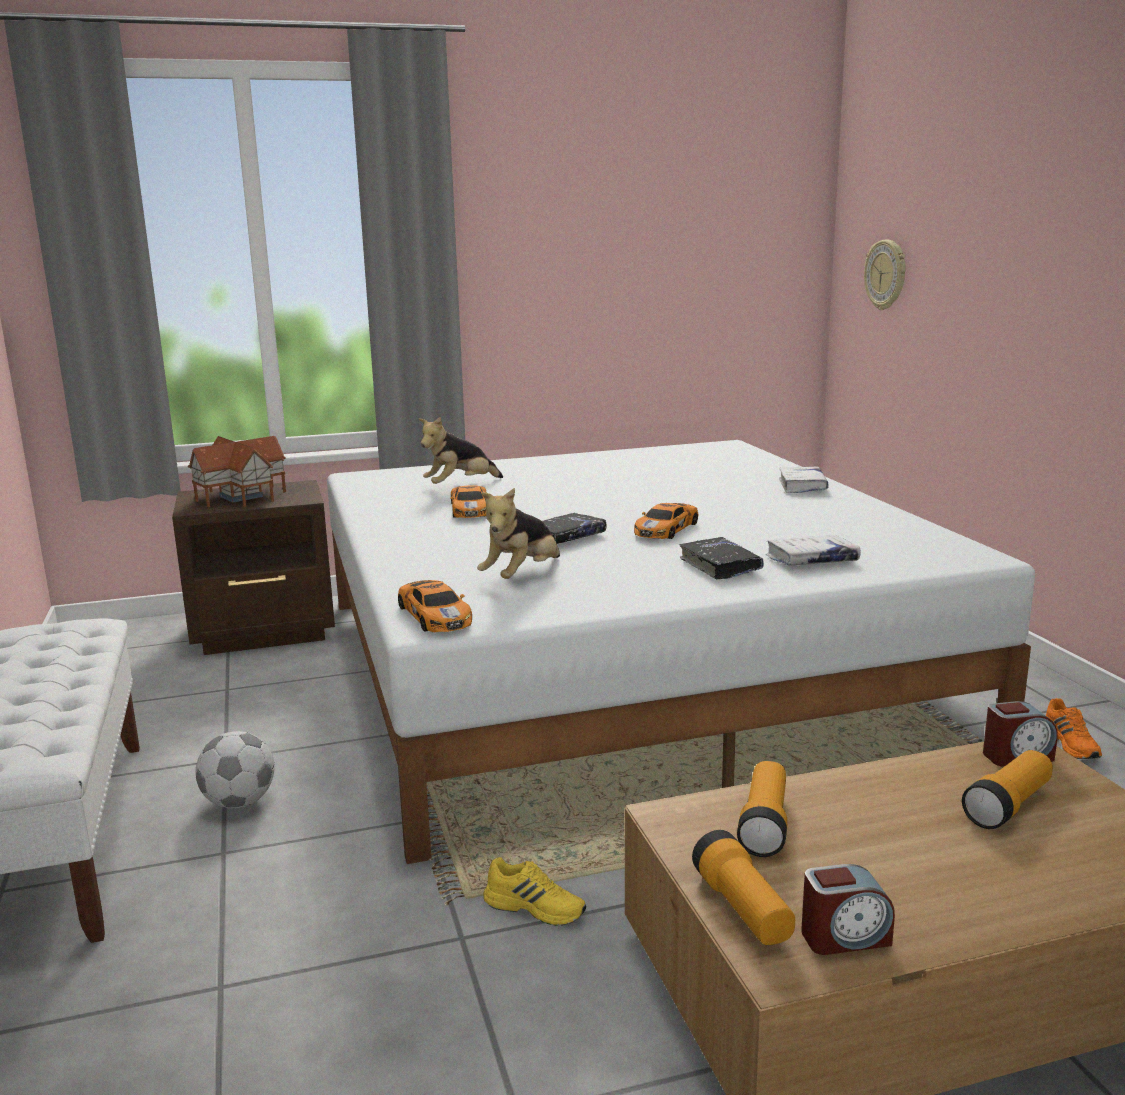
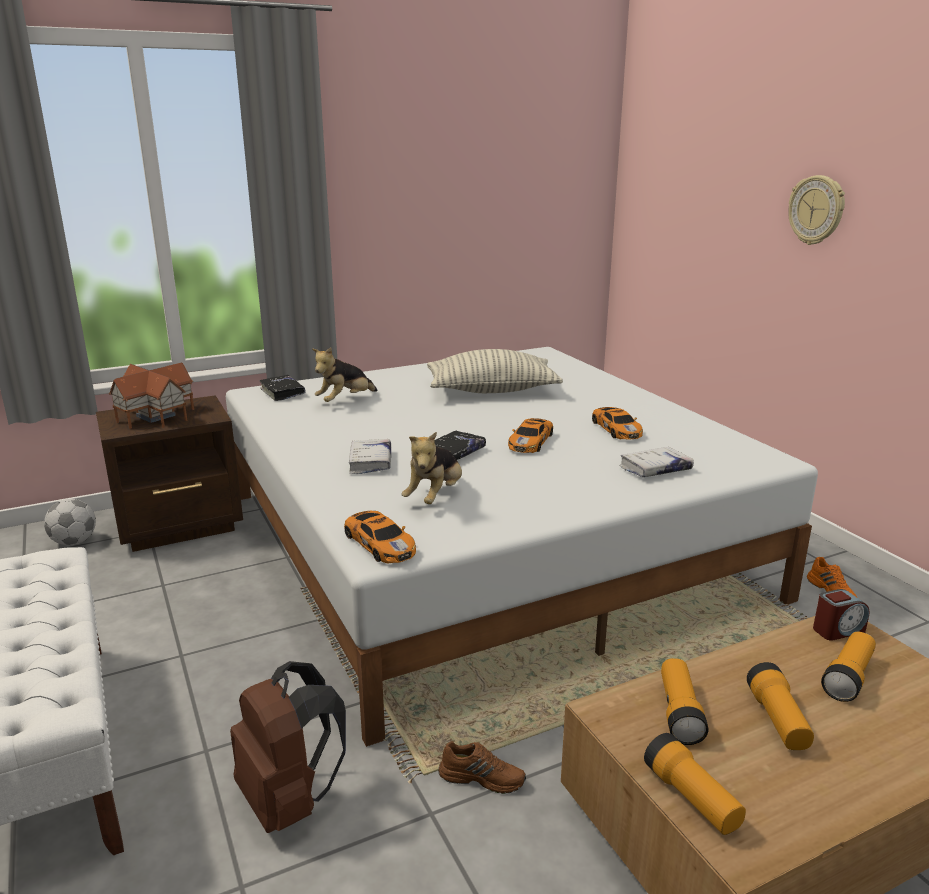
camera: 10 degrees left, 5 degrees up
football [195,731,275,808] -> football moved to [44,499,96,545]
toy car [450,485,486,518] -> toy car moved to [592,407,643,440]
yellow shoe [483,857,586,926] -> brown shoe [438,741,526,794]
black book [680,537,764,579] -> black book moved to [259,375,306,401]
white book [779,466,829,493] -> white book moved to [349,439,391,474]
alarm clock [801,864,895,955] -> none
wall clock [864,240,906,310] -> wall clock moved to [788,175,845,245]
none -> brown backpack [230,661,346,833]
none -> pillow [427,349,563,393]
none -> flashlight [747,662,814,750]

